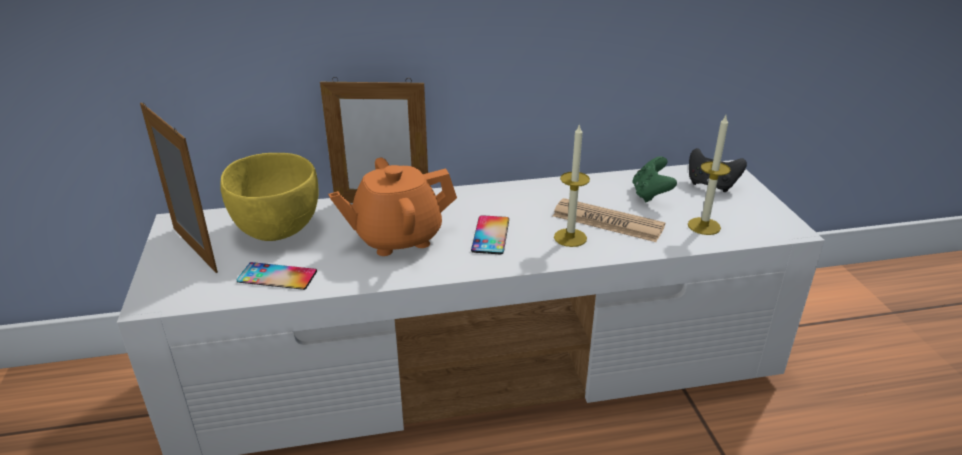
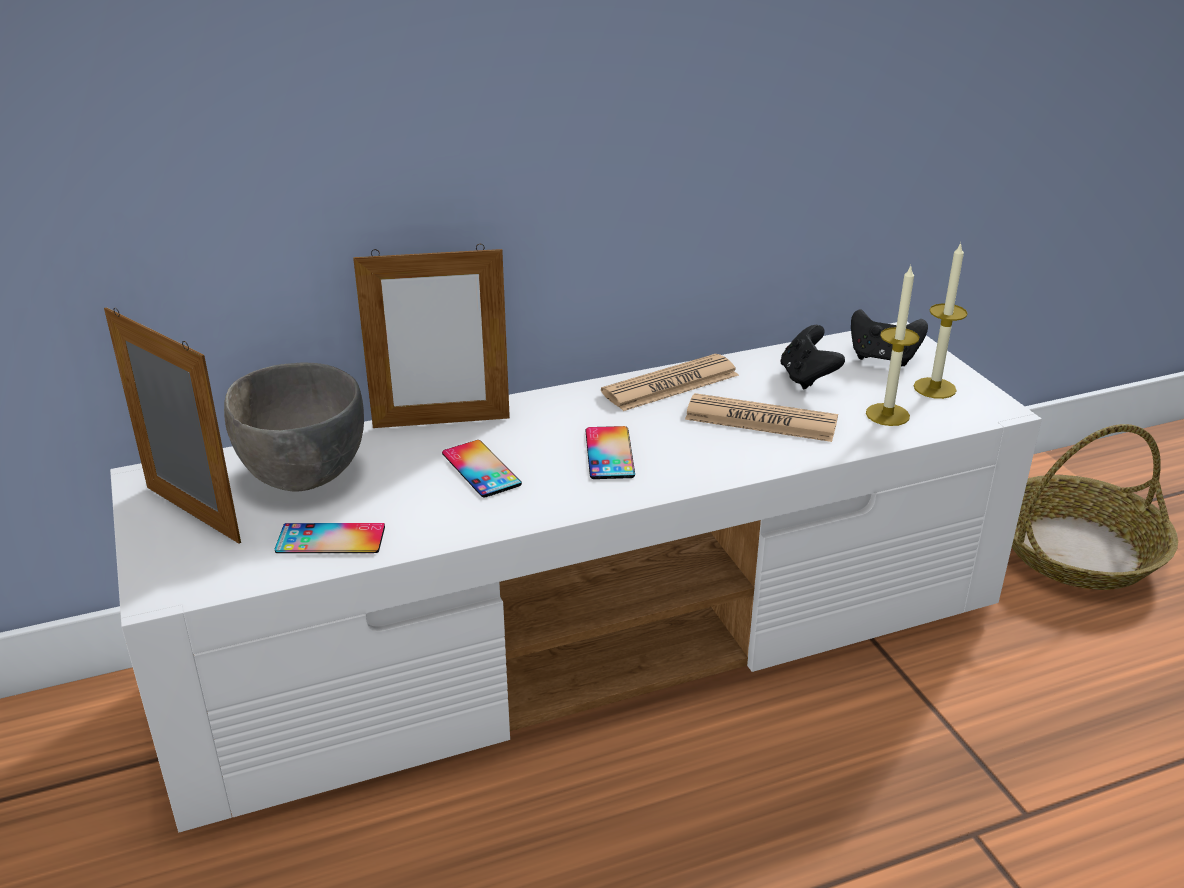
camera: 10 degrees left, 0 degrees up
yellow bowl [220,153,318,241] -> grey bowl [224,363,364,492]
orange teapot [328,158,457,256] -> phone [442,440,522,498]
candle [554,123,590,247] -> candle moved to [914,242,968,399]
green game controller [632,156,677,202] -> black game controller [781,325,845,389]
none -> newspaper [601,354,739,411]
none -> basket [1012,424,1178,590]

